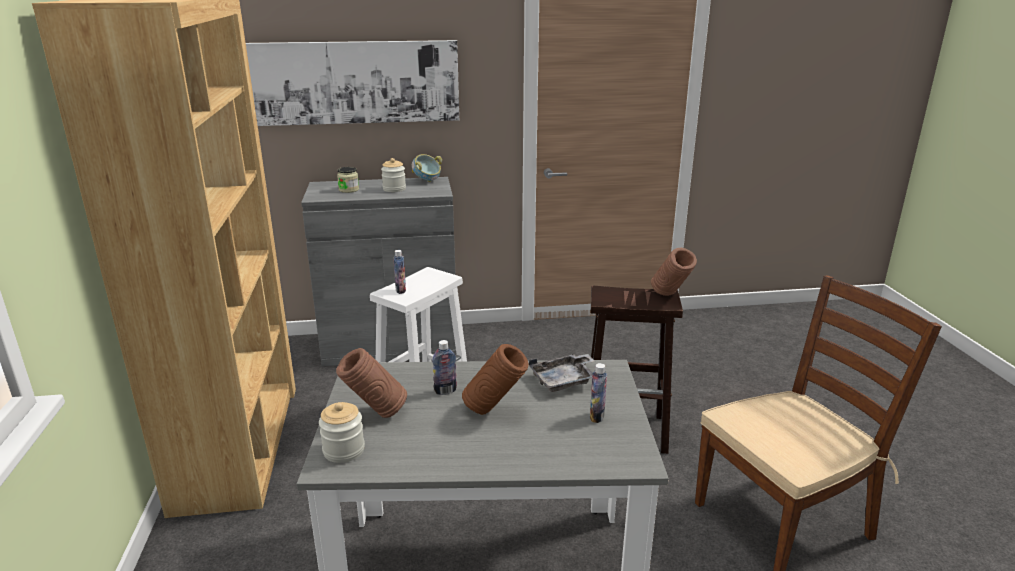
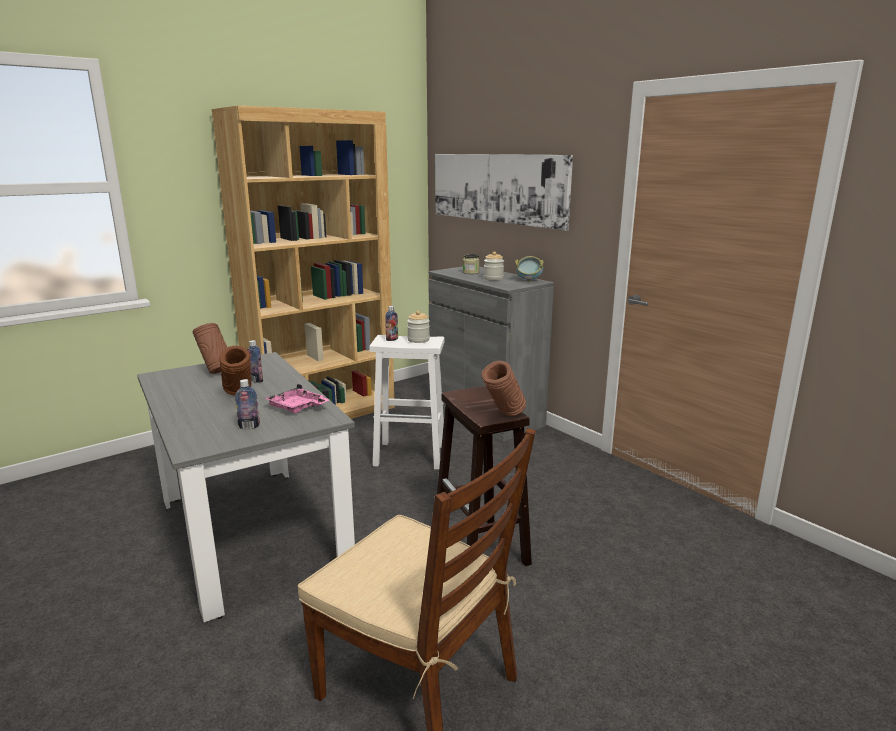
camera: 60 degrees right, 5 degrees down
jar [319,402,365,463] -> jar moved to [407,311,430,343]
grey tray [529,354,594,392] -> pink tray [264,384,329,413]

